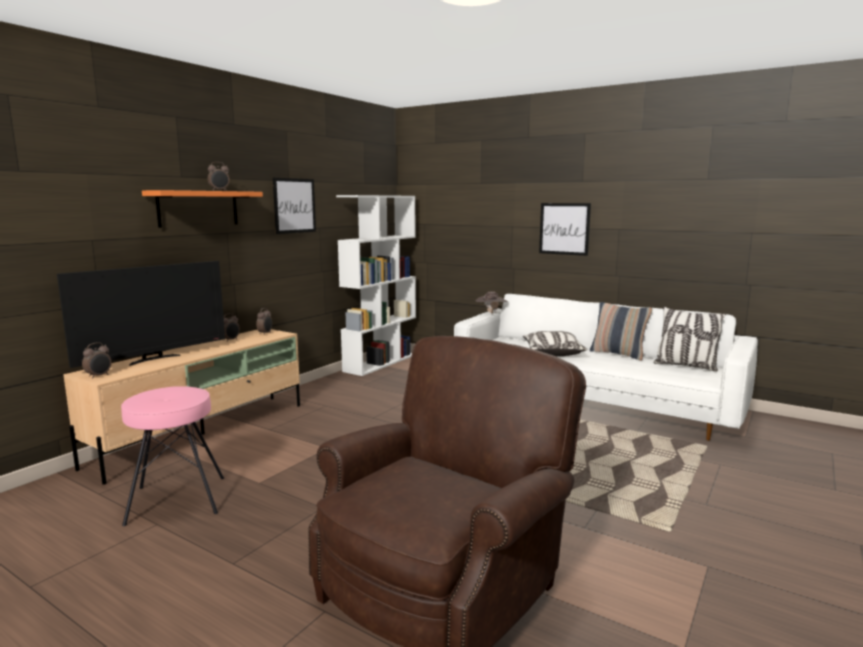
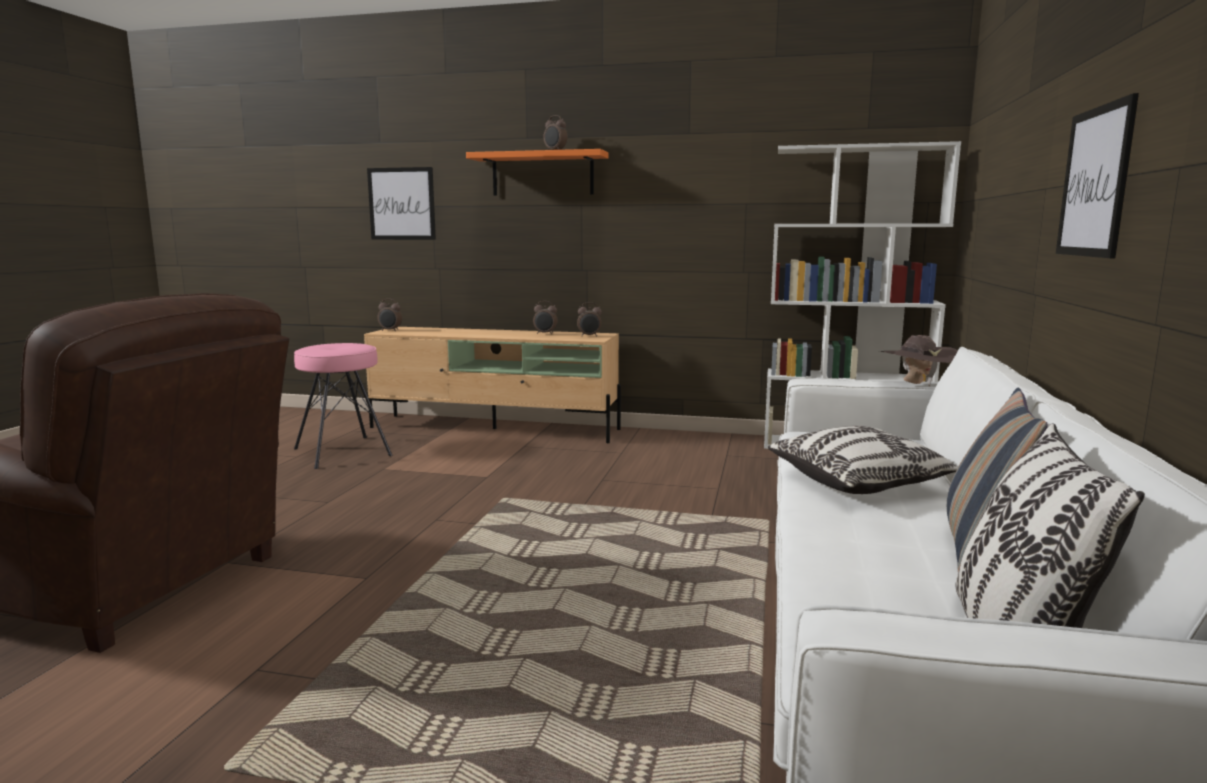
camera: 70 degrees right, 0 degrees up
television [57,261,225,368] -> none
picture [273,178,316,234] -> picture moved to [367,167,436,240]

